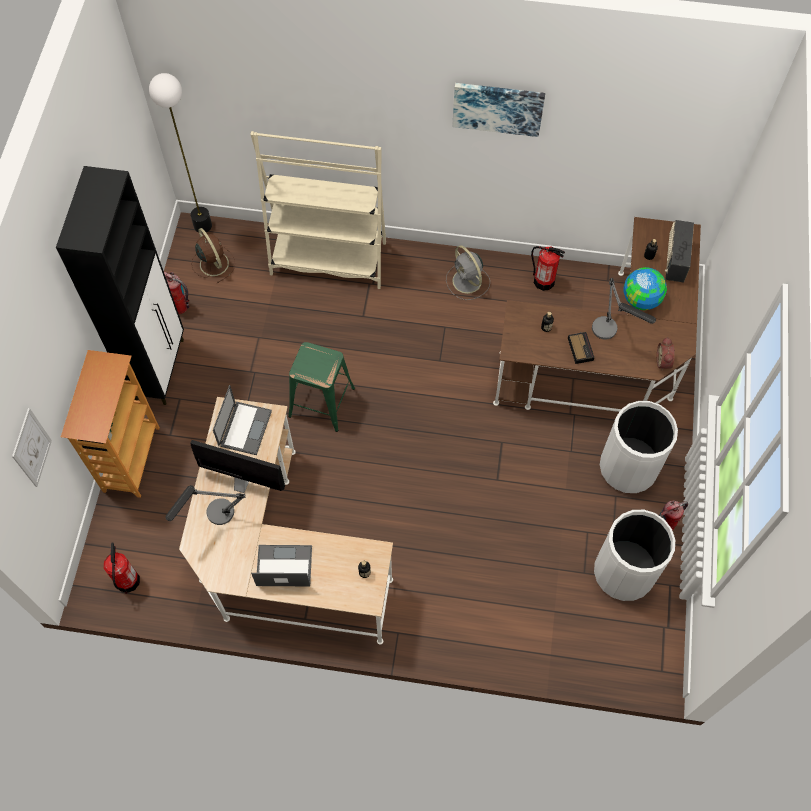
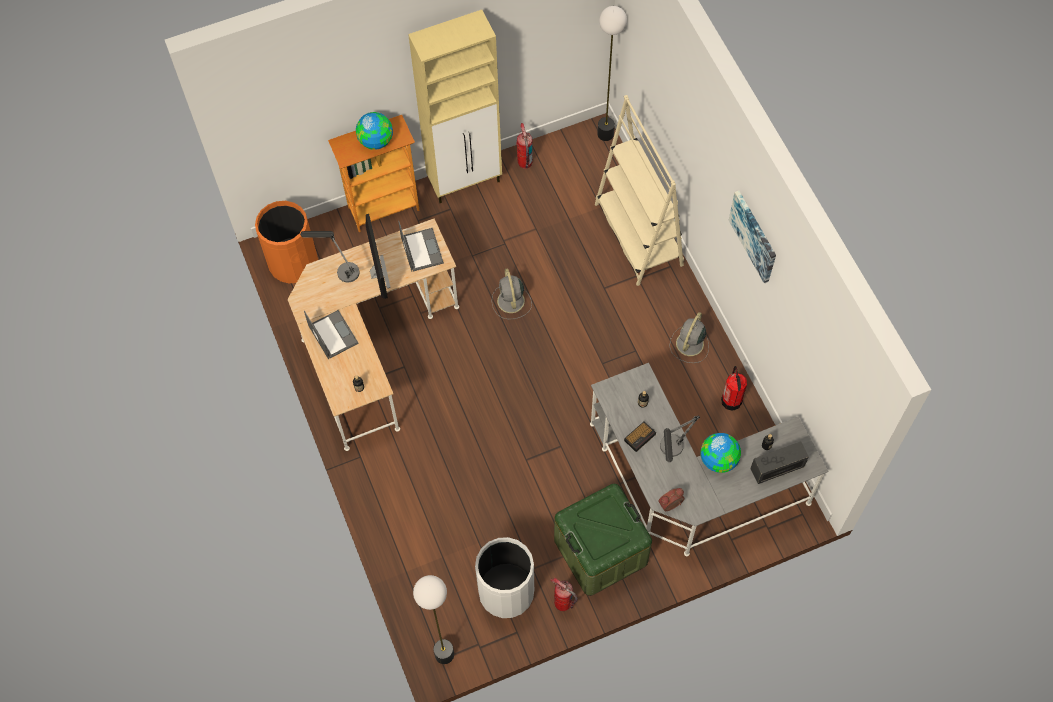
camera: 60 degrees right, 0 degrees up
picture [12,408,52,487] -> none
black cabinet [56,166,184,405] -> beige cabinet [408,10,502,203]
fire extinguisher [104,543,140,594] -> orange trash can [255,201,318,284]
brown fan [191,228,235,283] -> none
laptop [213,385,272,455] -> laptop turned 90 degrees counterclockwise [398,221,444,272]
green stool [288,342,355,432] -> grey fan [492,268,532,319]
brown desk [493,217,701,412] -> grey desk [590,363,829,556]
white trash can [600,401,678,493] -> green storage box [554,484,652,596]
none -> globe [356,112,393,150]
none -> floor lamp [413,575,454,664]

